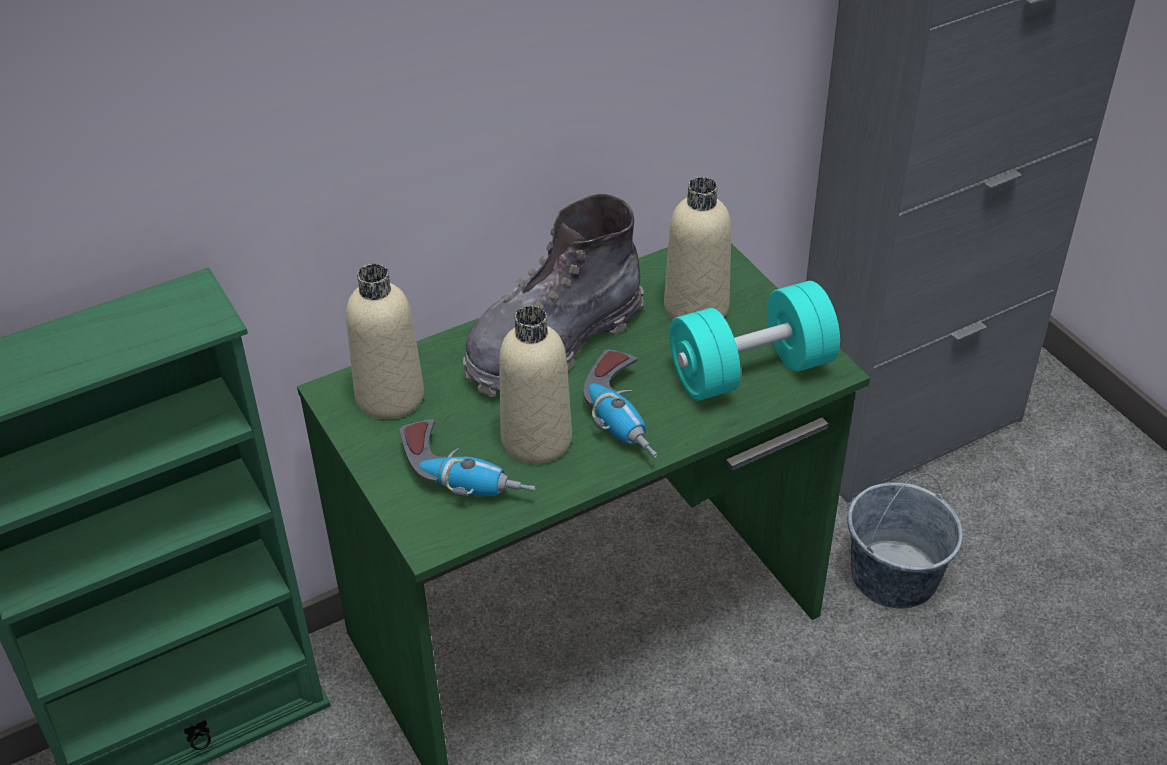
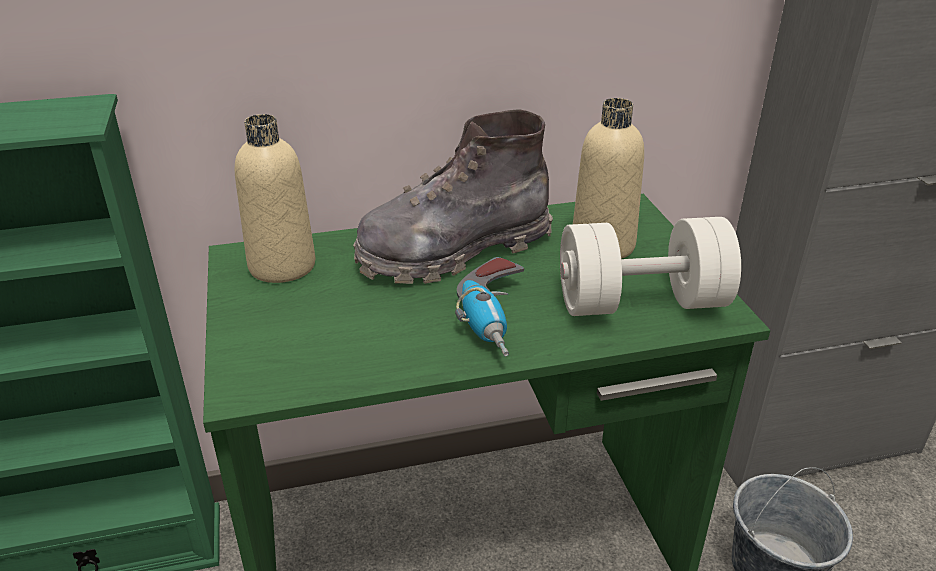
camera: 15 degrees right, 10 degrees down
power drill [399,419,536,497] -> none
beige bottle [499,306,572,464] -> none
turquoise dumbbell [669,281,840,401] -> white dumbbell [560,217,741,316]

